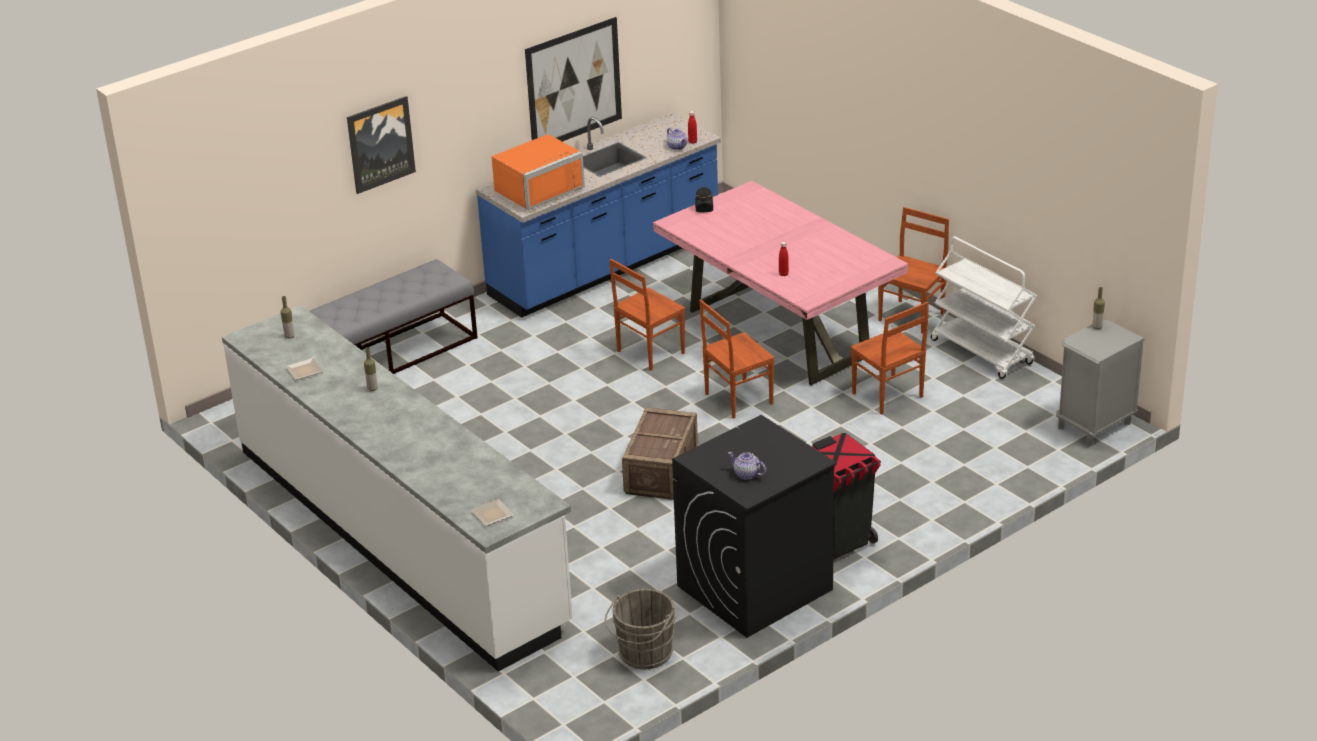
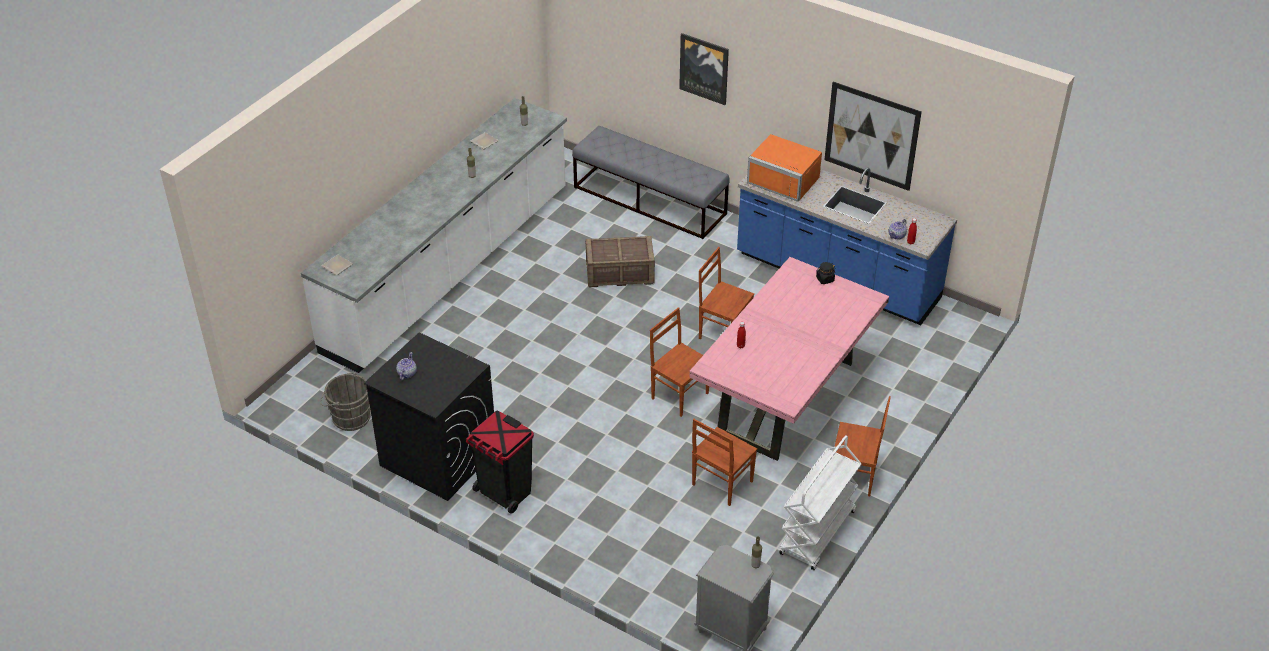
camera: 70 degrees right, 10 degrees up
crate [622,407,698,500] -> crate moved to [586,236,655,287]

